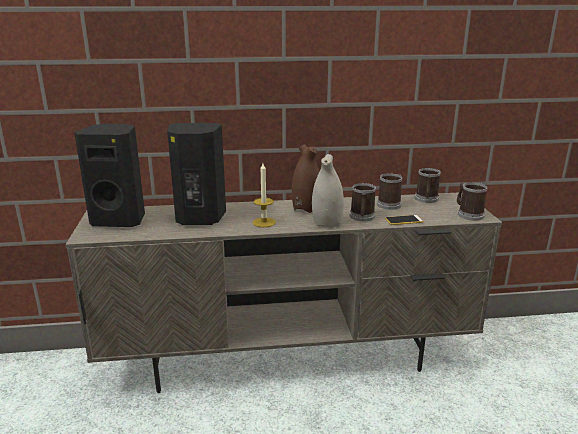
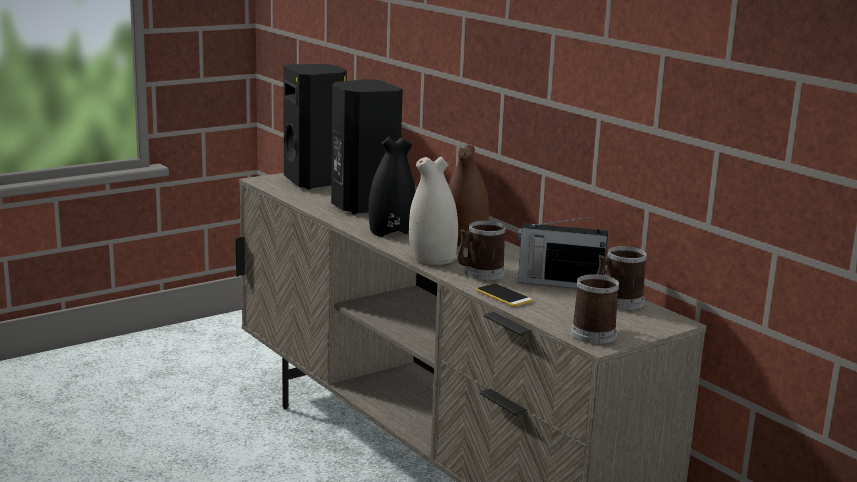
camera: 60 degrees right, 5 degrees down
candle [253,163,276,227] -> black vase [369,137,415,237]
mug [377,173,402,210] -> radio [518,216,608,288]

